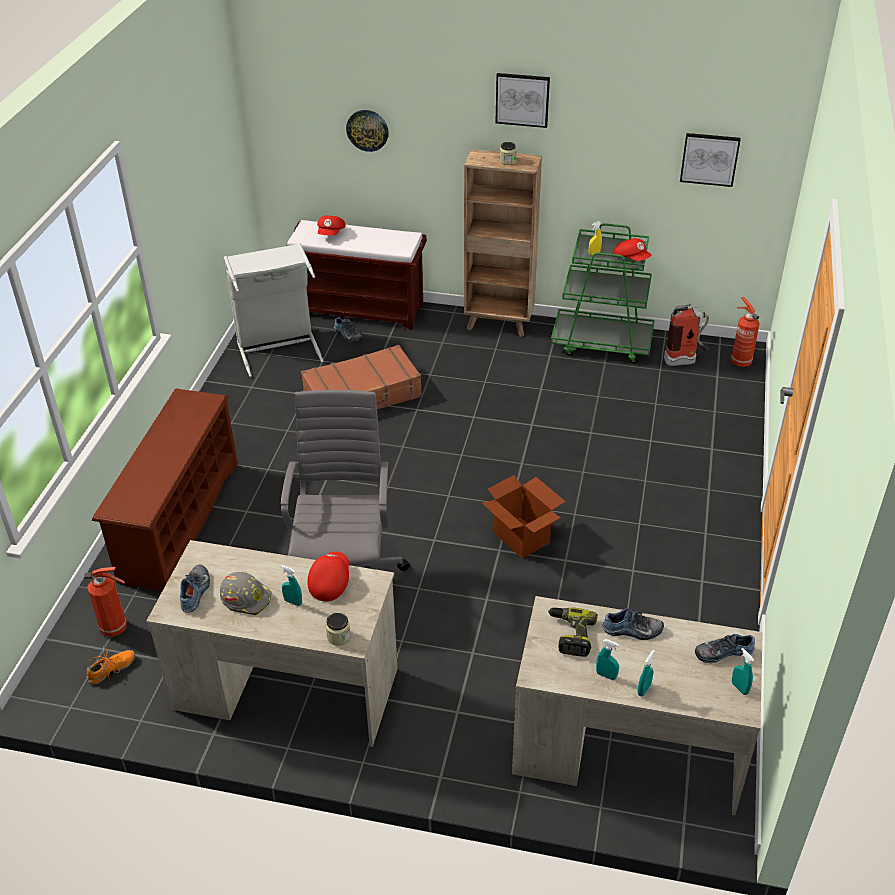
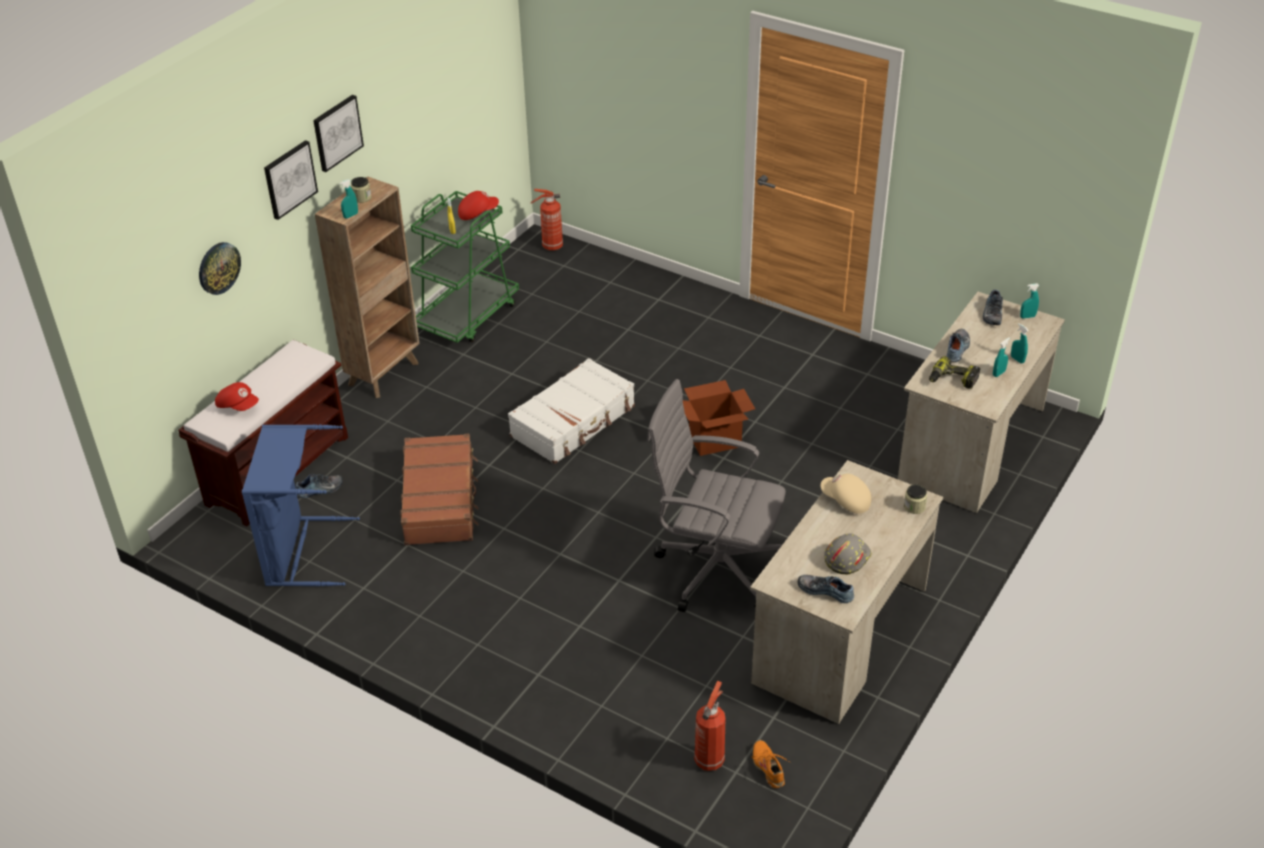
camera: 70 degrees left, 0 degrees up
brown shoe rack [92,389,238,591] -> none
grey laundry basket [224,243,323,377] -> blue laundry basket [242,425,360,587]
turquoise spray bottle [281,565,302,606] -> turquoise spray bottle moved to [339,179,358,219]
red cap [307,552,349,602] -> beige cap [821,473,871,514]
fire extinguisher [664,304,709,366] -> none
picture [680,133,741,187] -> picture moved to [264,140,318,220]
none -> white suitcase [508,358,635,464]

